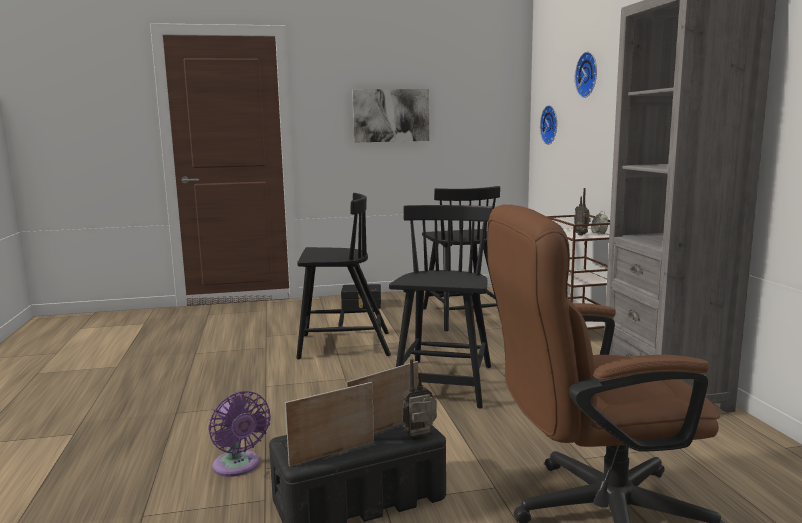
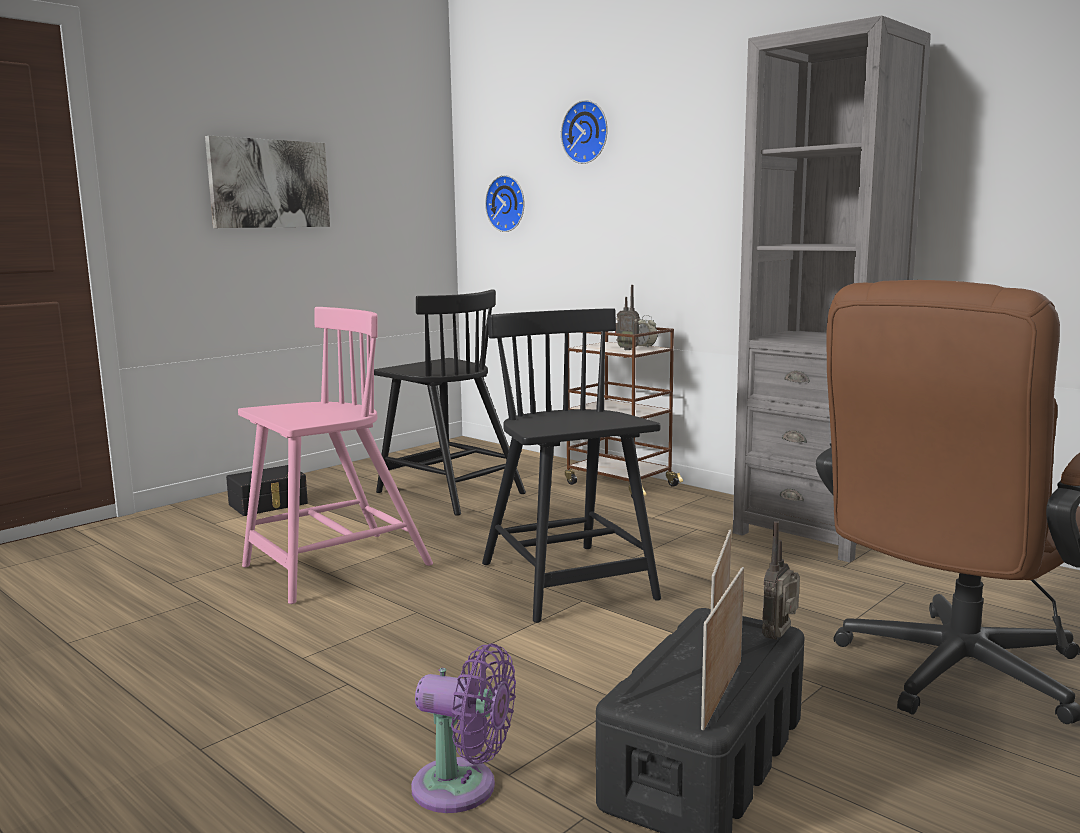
camera: 35 degrees left, 0 degrees up
black chair [296,193,391,359] -> pink chair [238,307,433,604]

